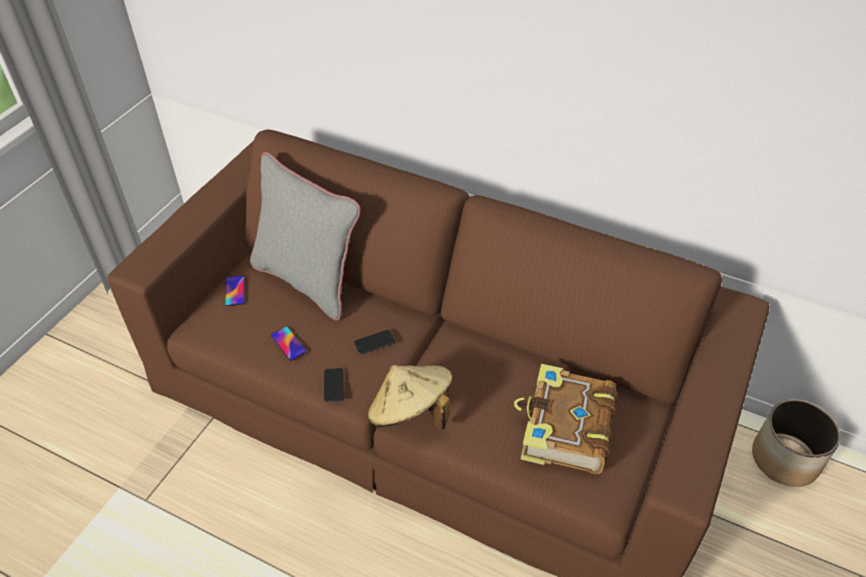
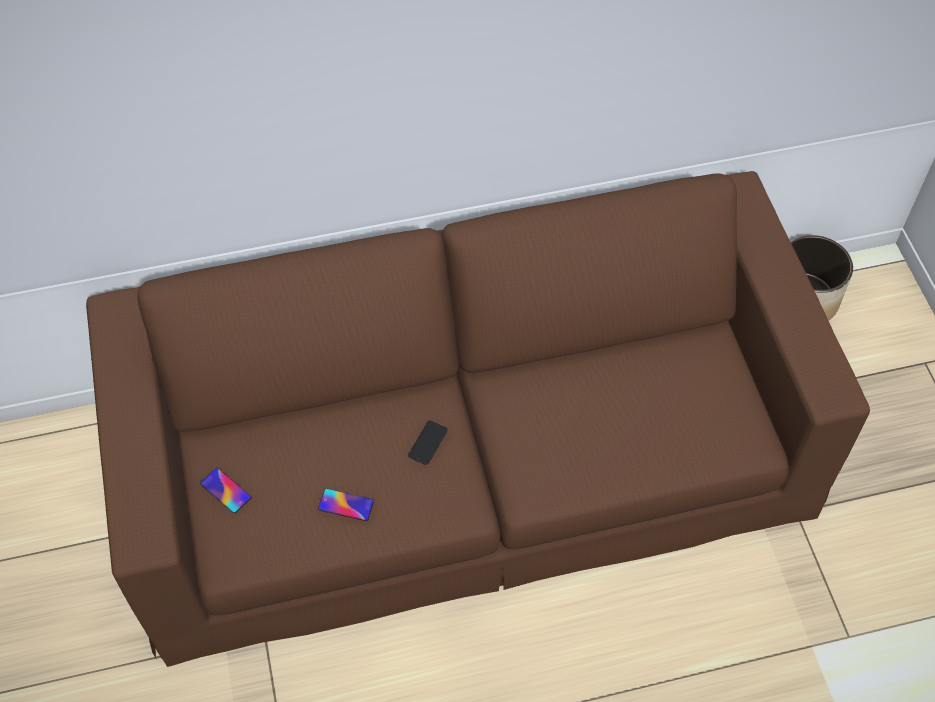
camera: 40 degrees left, 10 degrees up
grey pillow [250,152,361,320] -> none
phone [324,368,344,402] -> none
beige hat [367,365,453,430] -> none
book [514,364,617,474] -> none

